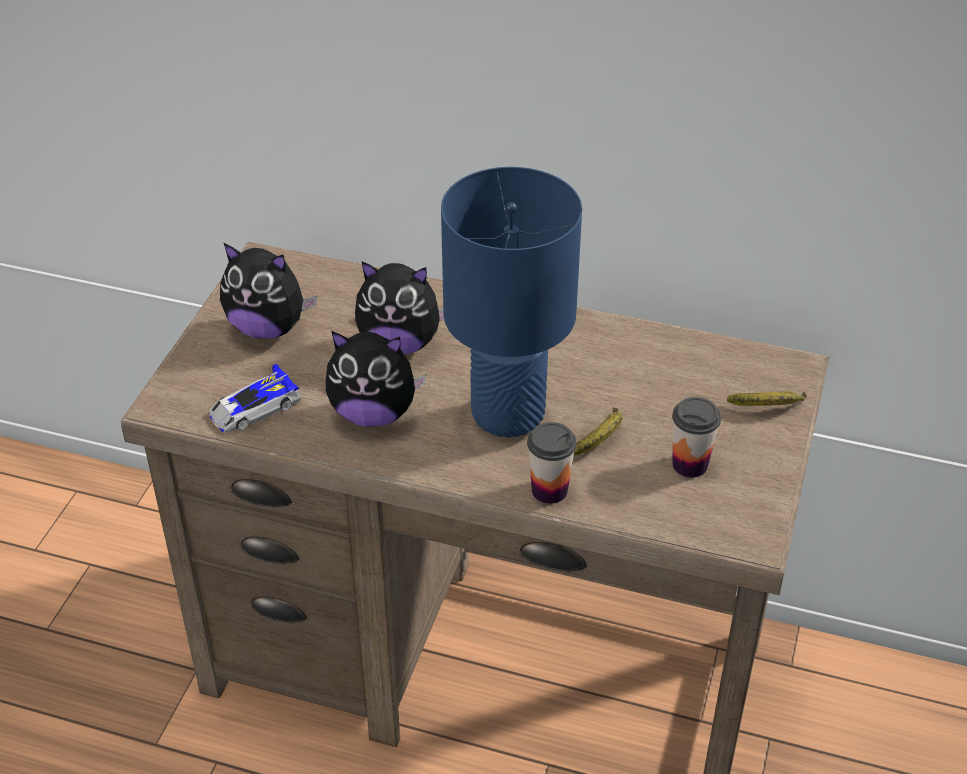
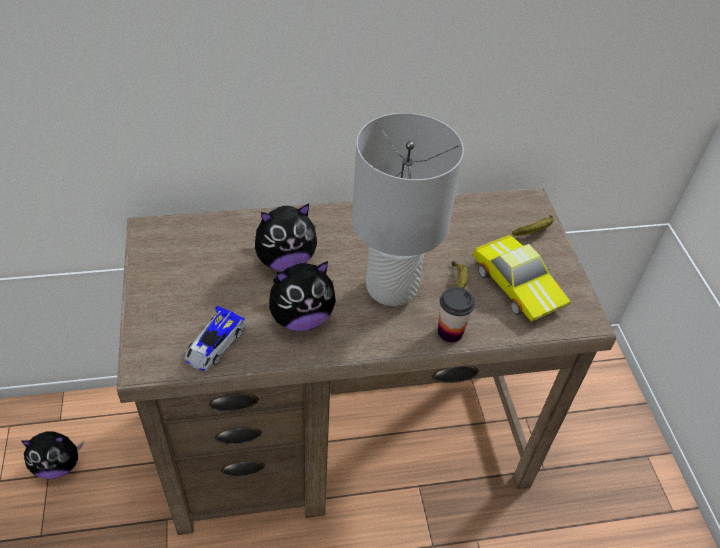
camera: 30 degrees left, 5 degrees up
plush toy [220,243,317,339] -> plush toy moved to [21,431,84,479]
blue table lamp [441,167,582,438] -> grey table lamp [352,113,464,306]
cup [672,397,721,478] -> toy car [473,235,571,322]

